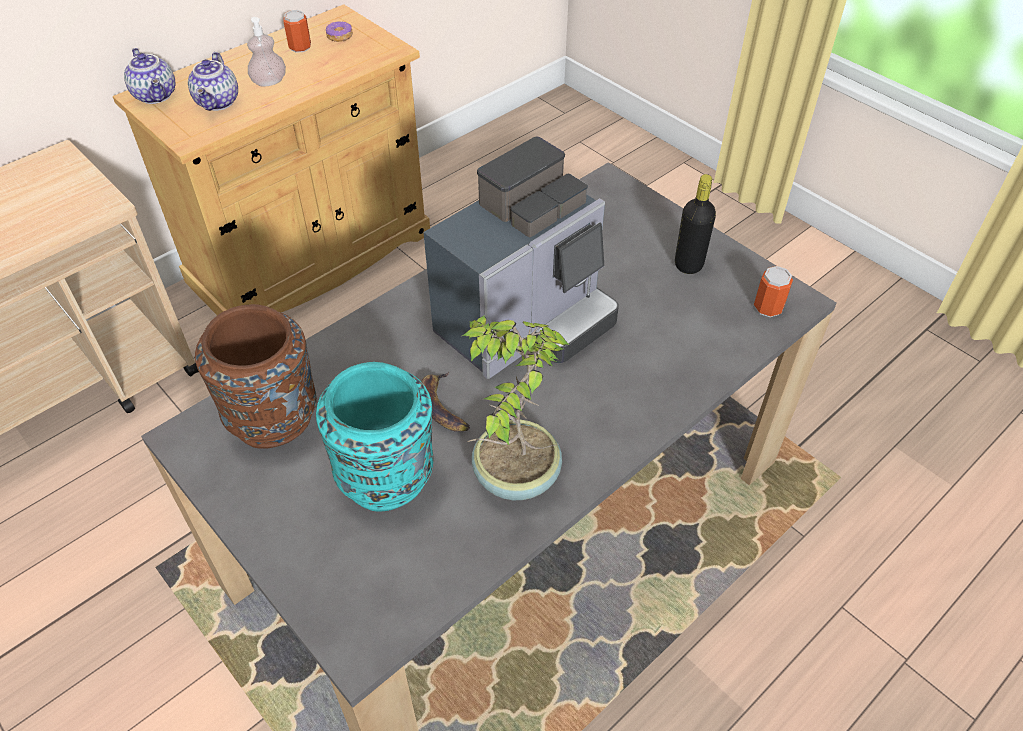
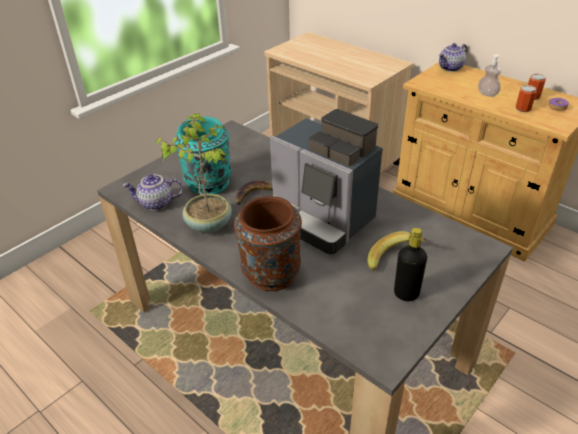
camera: 85 degrees right, 10 degrees down
teapot [188,52,238,111] -> teapot moved to [122,174,183,210]
brown vase [195,304,317,449] -> brown vase moved to [234,196,302,291]
can [754,266,793,317] -> can moved to [516,85,536,113]
none -> banana [367,231,427,271]

